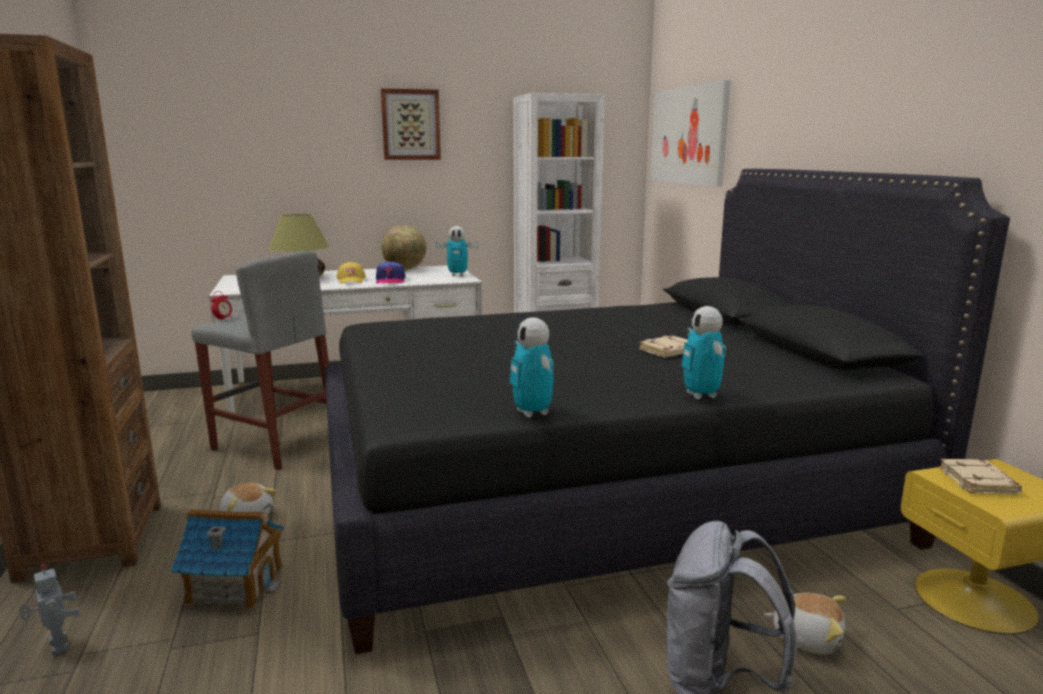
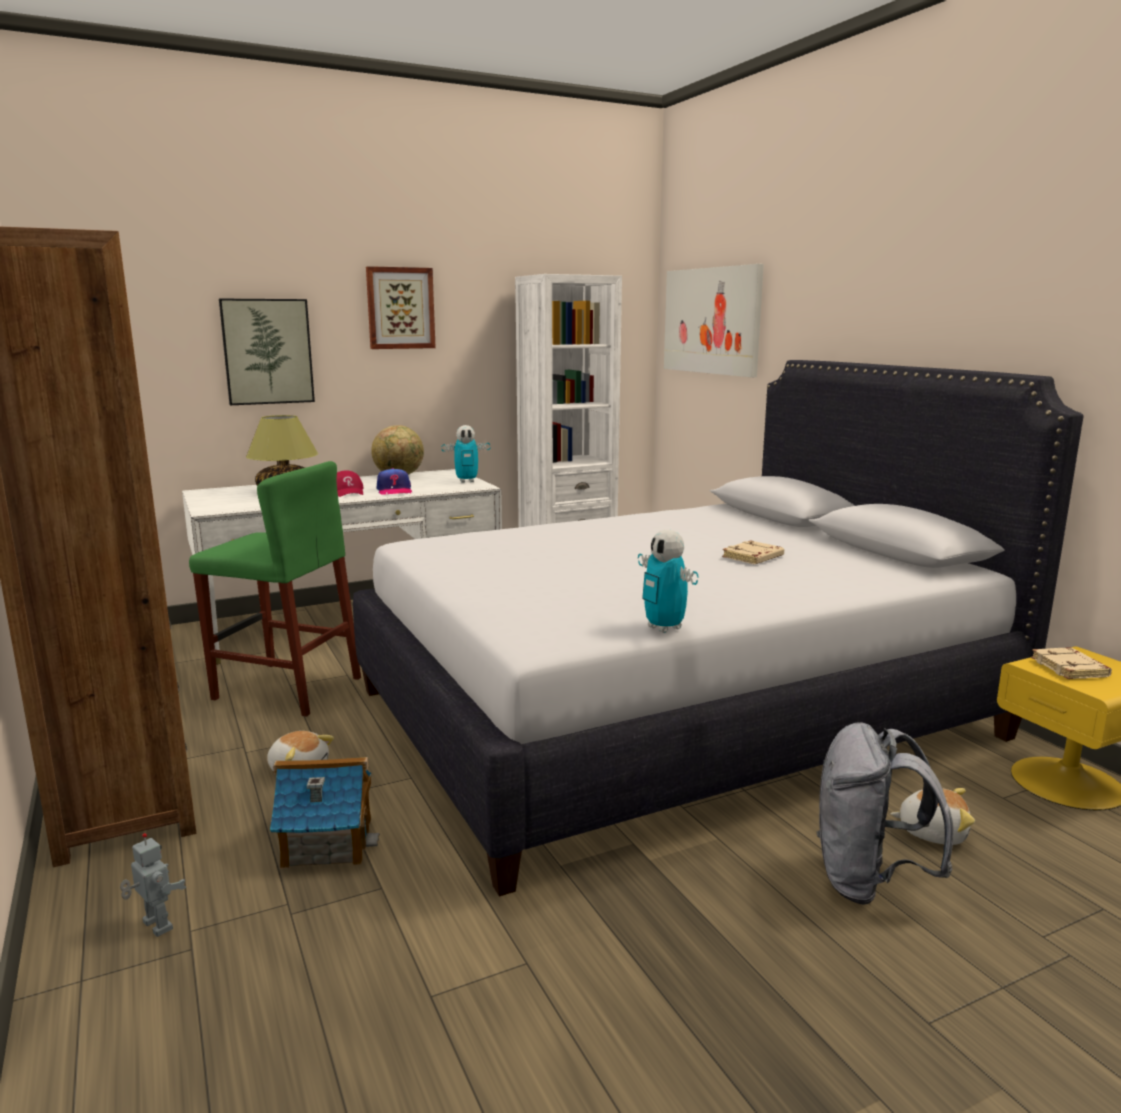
camera: 10 degrees left, 0 degrees up
grey stool [192,251,329,470] -> green stool [189,461,361,717]
alarm clock [211,291,232,320] -> none
black bed [325,169,1010,654] -> white bed [353,360,1084,897]
yellow cap [336,262,366,284] -> red cap [337,470,364,497]
toy robot [681,306,726,399] -> none
none -> picture [219,299,315,405]

